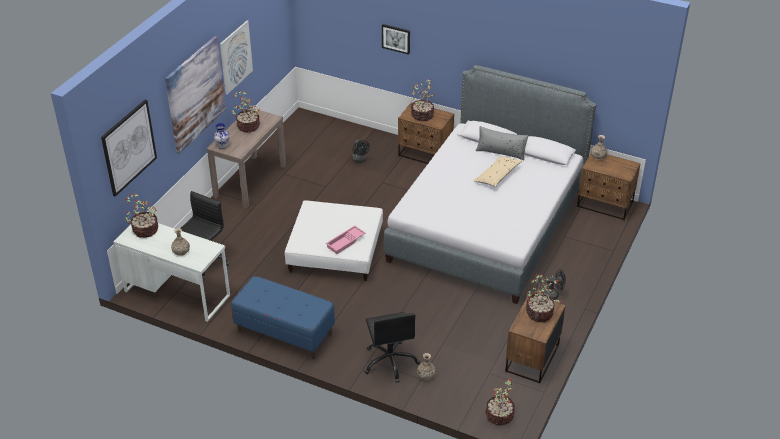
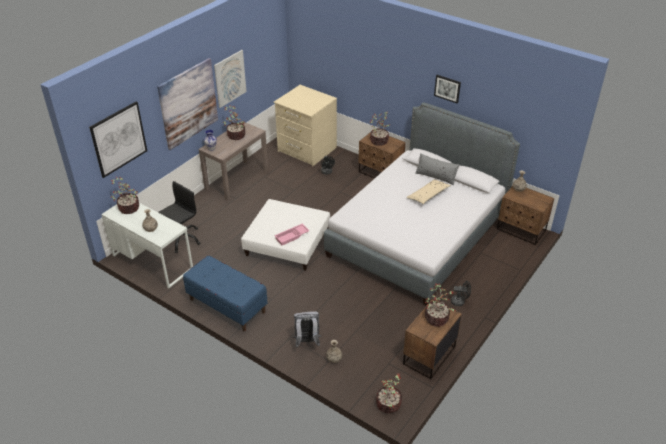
camera: 10 degrees right, 0 degrees up
black office chair [364,312,420,383] -> grey backpack [293,311,321,347]
picture [382,24,410,55] -> picture moved to [434,75,461,103]
none -> beige dresser [274,85,337,166]

